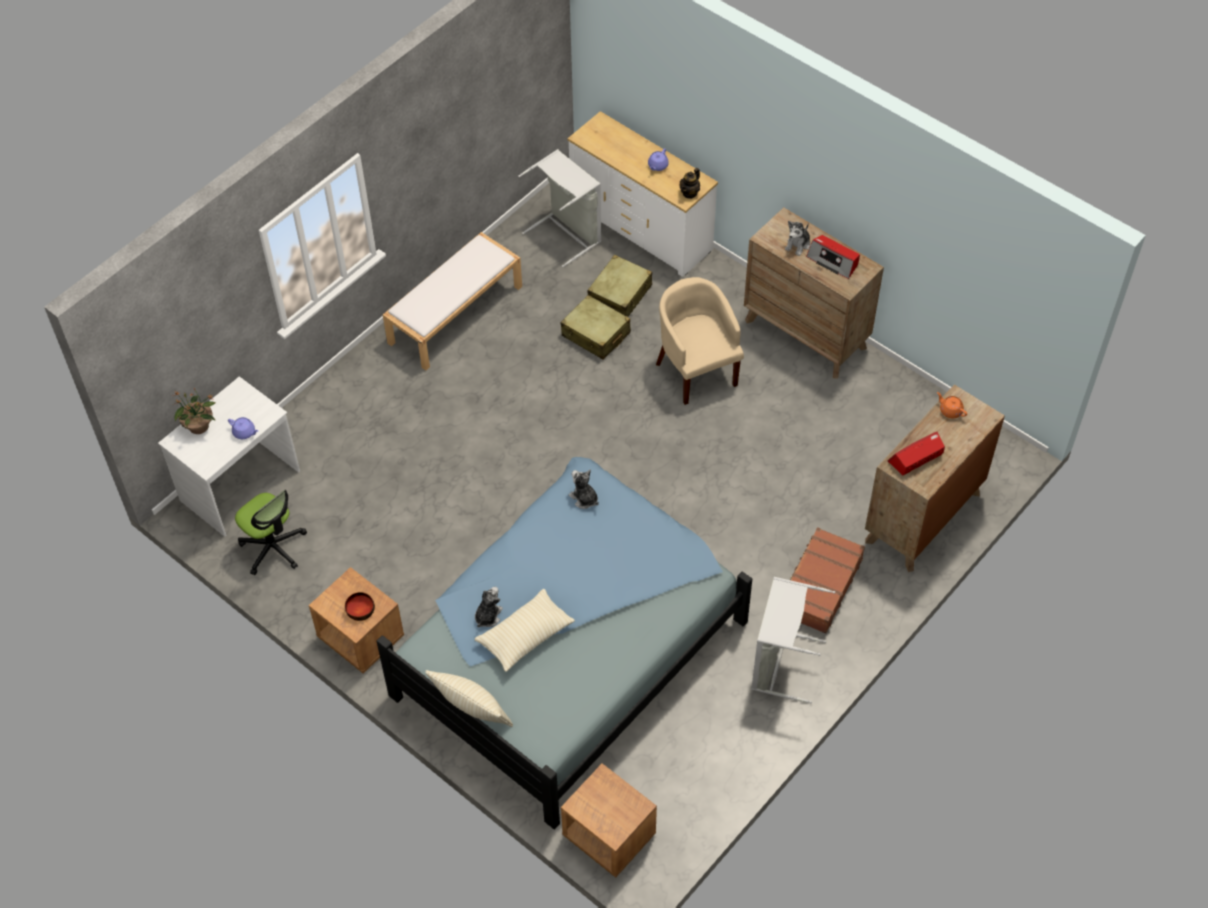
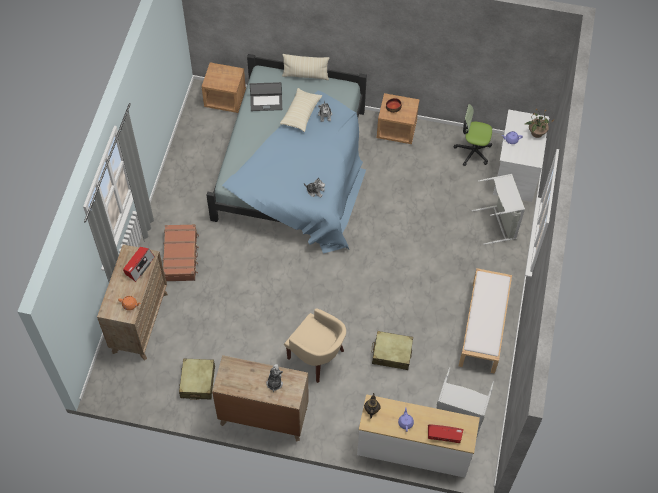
camera: 150 degrees right, 5 degrees up
beige suitcase [588,255,652,317] -> beige suitcase moved to [179,359,215,400]
grey laundry basket [751,577,835,703] -> grey laundry basket moved to [472,174,525,245]
radio [806,235,860,279] -> radio moved to [428,424,464,443]
none -> laptop [250,82,282,111]

